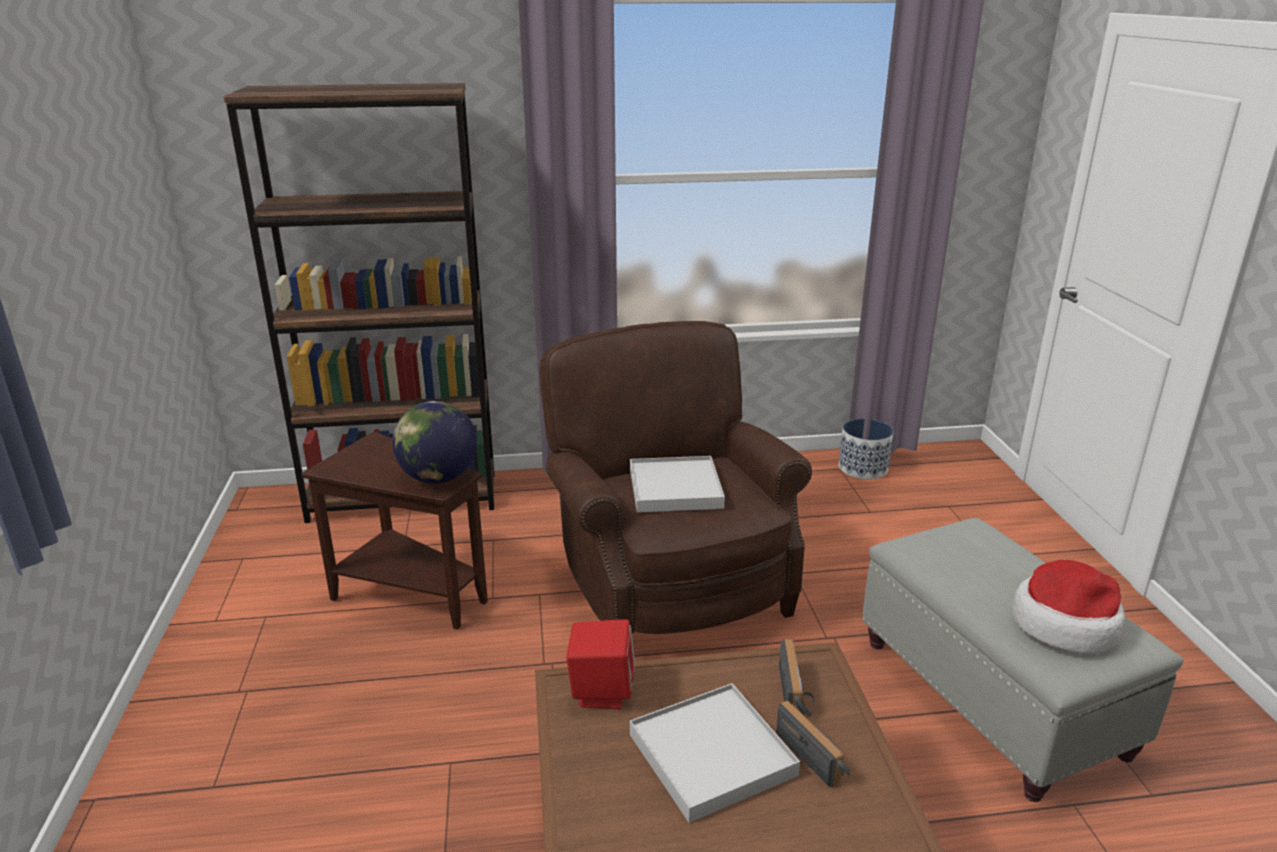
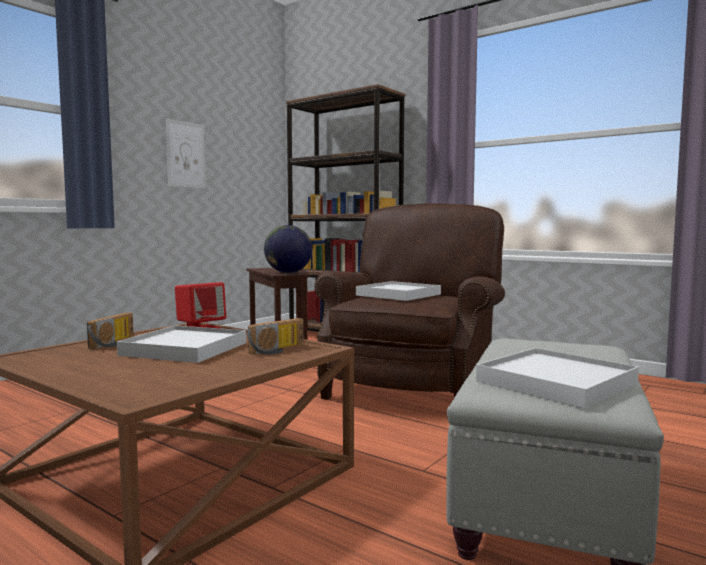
camera: 45 degrees right, 20 degrees down
radio [776,701,850,787] -> radio moved to [87,312,134,349]
planter [839,418,893,479] -> none
hat [1012,560,1125,654] -> white tray [476,348,639,409]
none -> picture [166,118,206,188]

